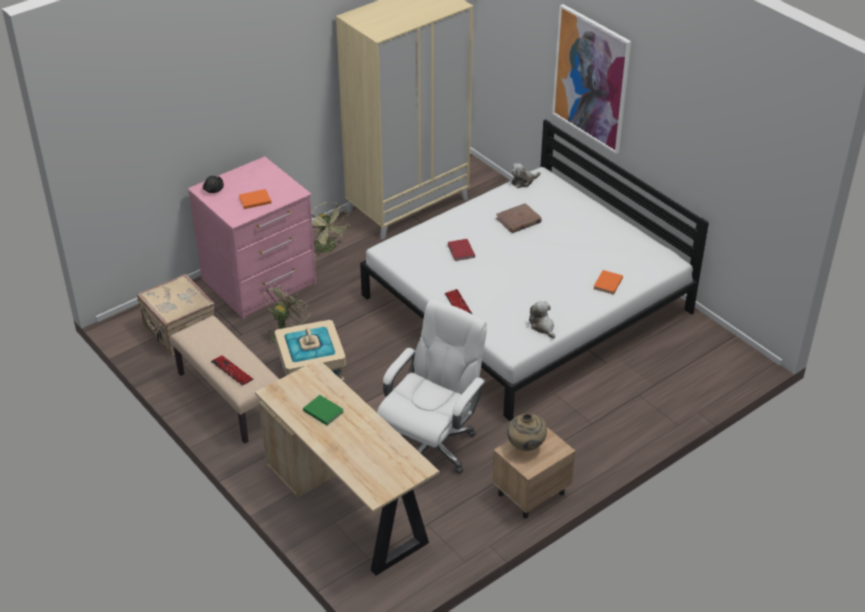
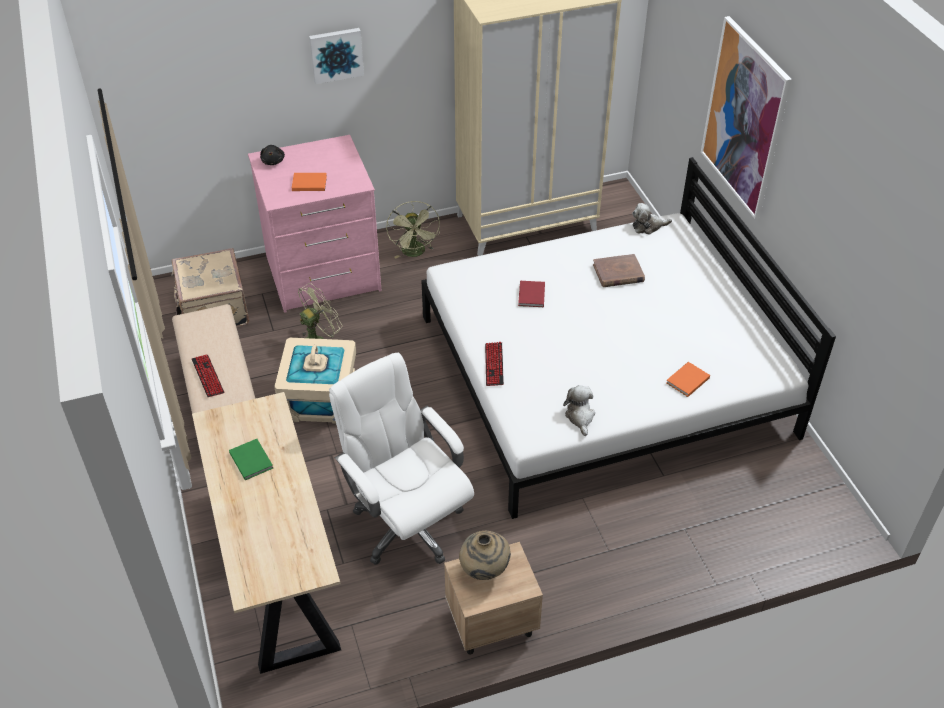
camera: 20 degrees right, 5 degrees up
white office chair [377,300,487,474] -> white office chair turned 90 degrees counterclockwise [329,353,474,565]
none -> picture [309,28,364,84]

